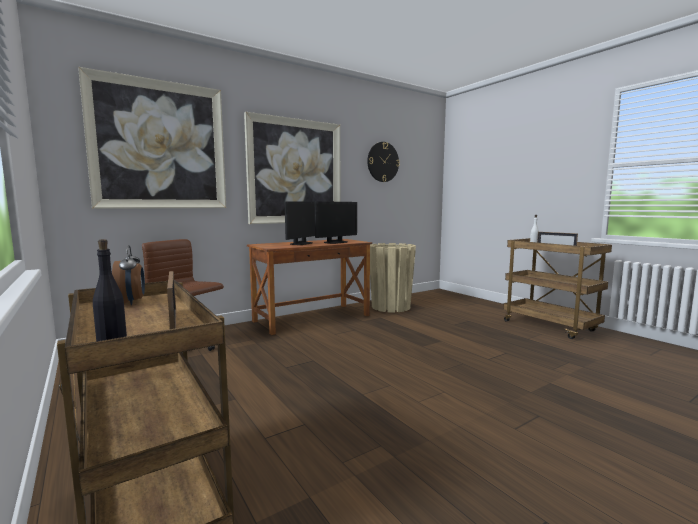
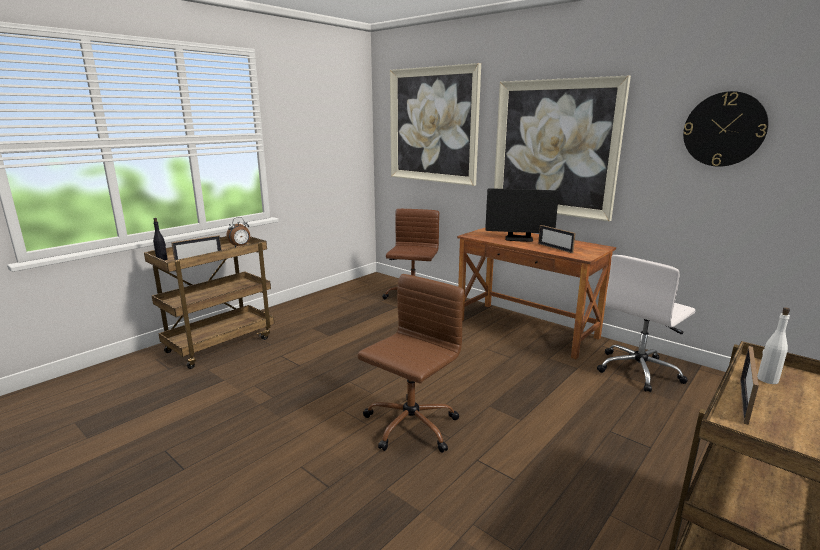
camera: 75 degrees right, 10 degrees up
monitor [315,202,357,244] -> picture frame [538,225,576,253]
beige planter [370,243,416,313] -> white office chair [597,255,695,392]
none -> brown office chair [358,274,464,453]

